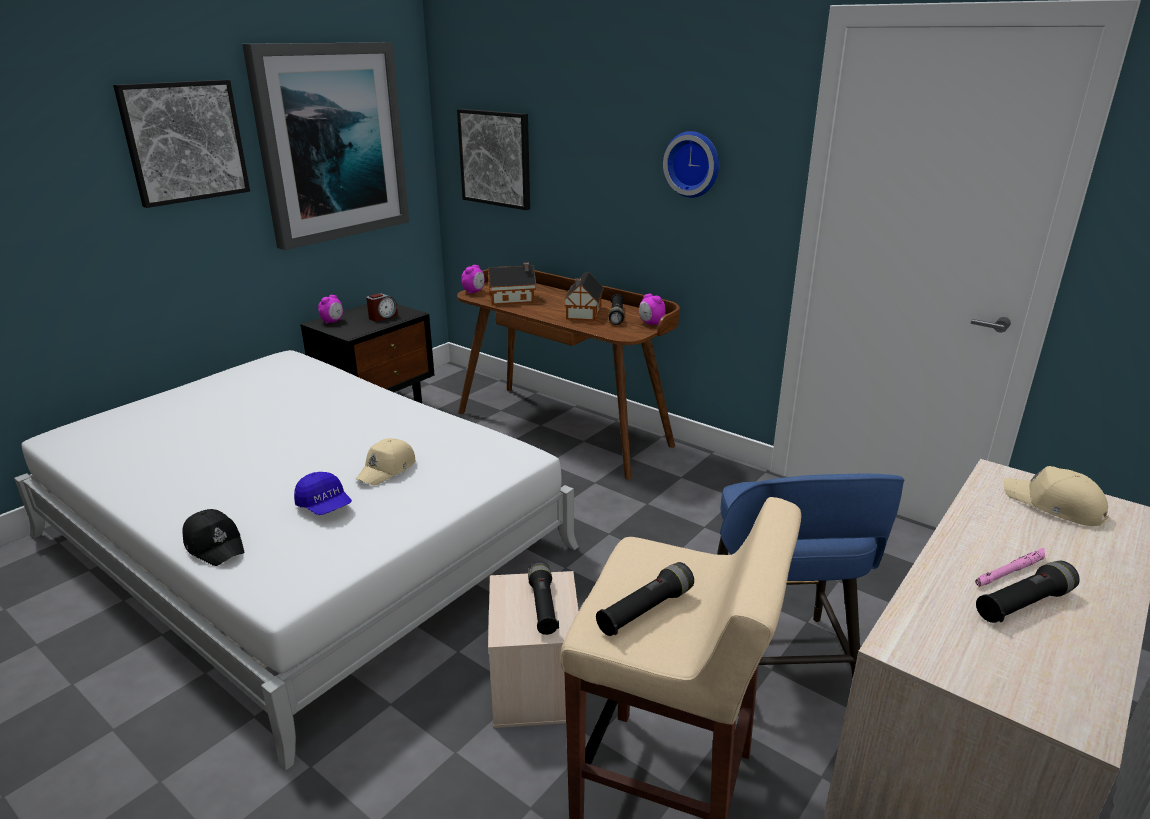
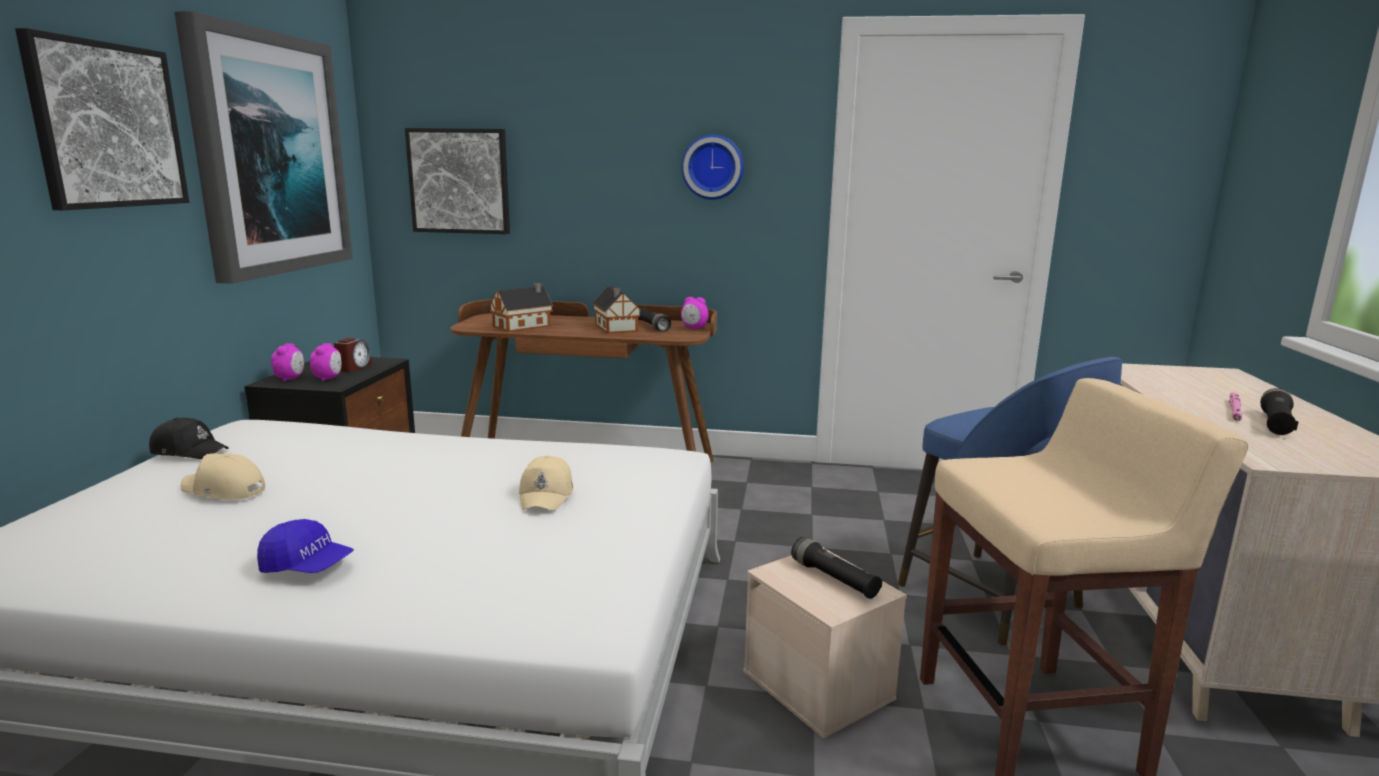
camera: 30 degrees left, 10 degrees down
black cap [182,509,244,566] -> black cap moved to [149,417,229,459]
blue cap [294,472,352,515] -> blue cap moved to [257,519,354,573]
alarm clock [461,265,485,294] -> alarm clock moved to [310,343,342,381]
black flashlight [596,562,694,636] -> none
beige cap [1004,466,1109,526] -> beige cap moved to [180,453,265,500]

